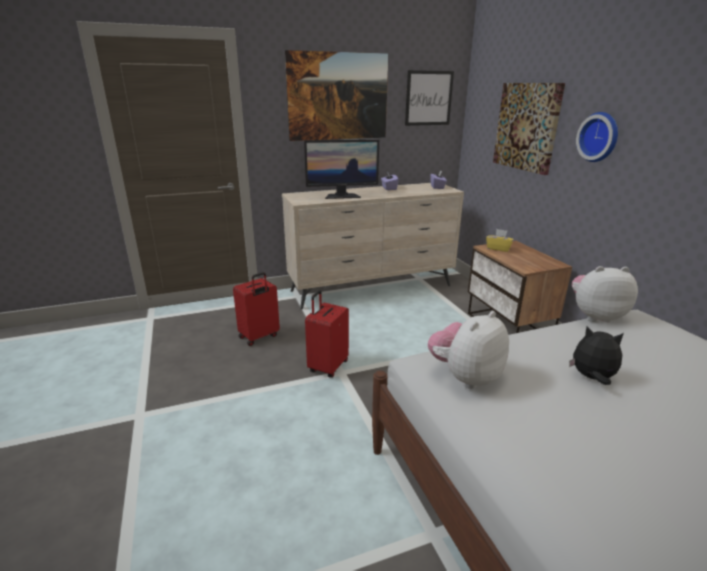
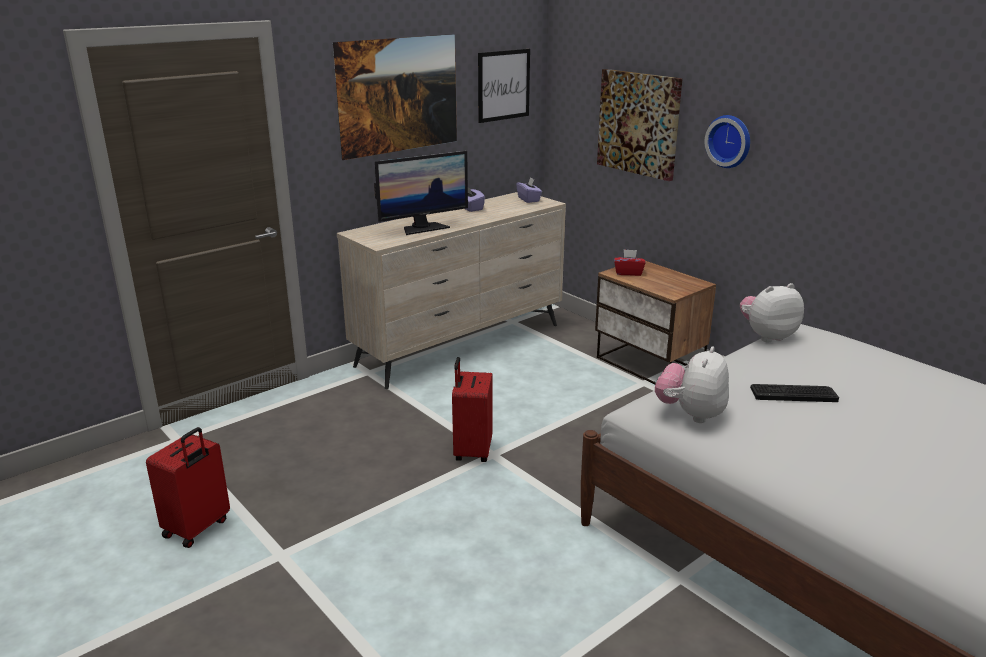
camera: 20 degrees left, 0 degrees up
red suitcase [233,272,280,346] -> red suitcase moved to [146,427,230,548]
yellow tissue box [486,229,514,252] -> red tissue box [614,249,646,276]
plush toy [569,327,624,385] -> keyboard [750,384,839,402]

